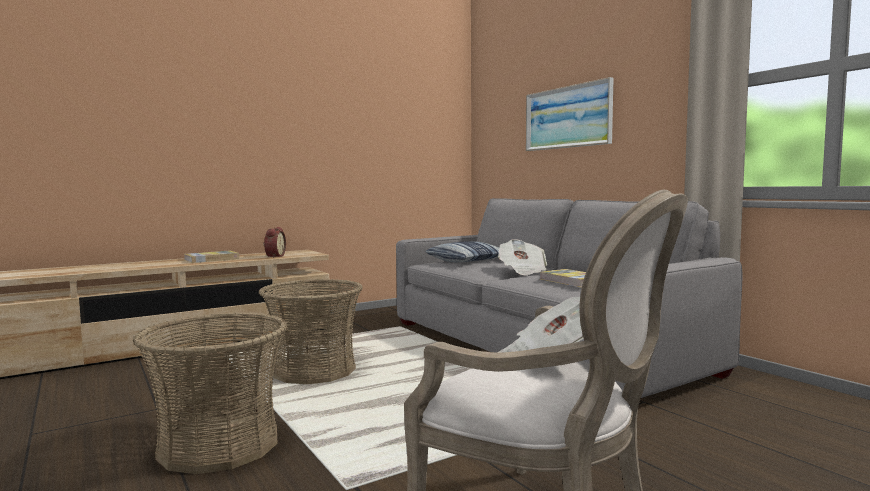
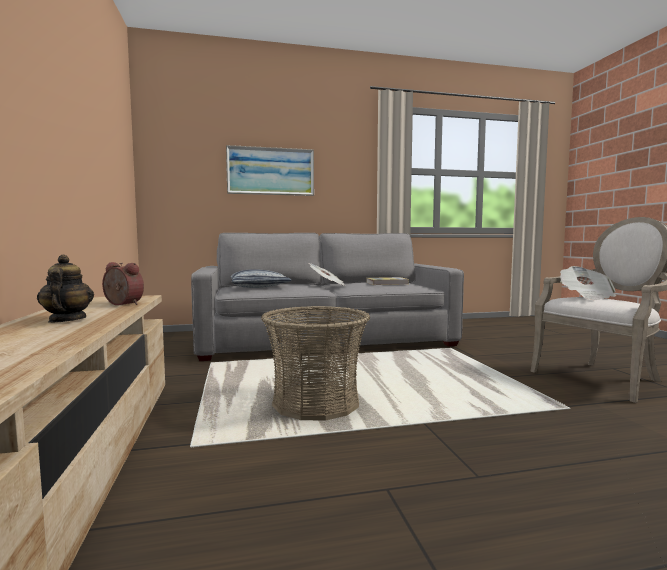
camera: 70 degrees left, 0 degrees up
basket [133,312,288,474] -> none
book [184,250,239,263] -> teapot [37,255,94,323]

